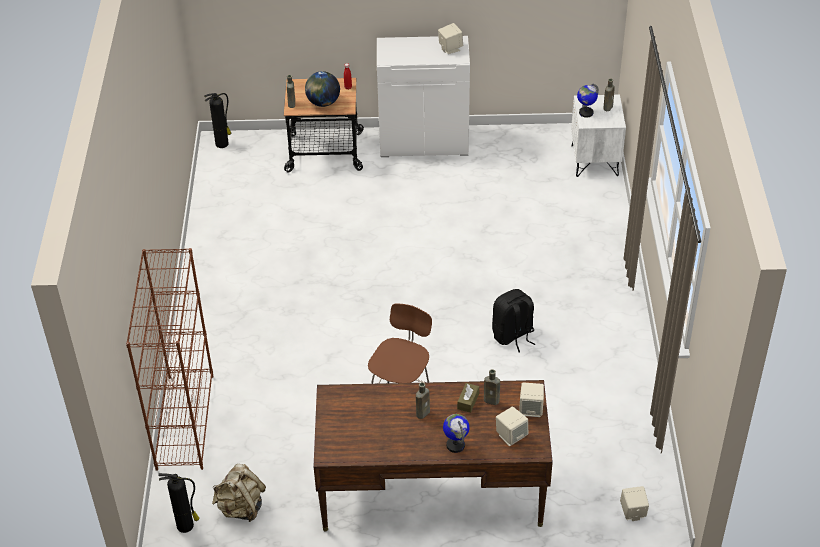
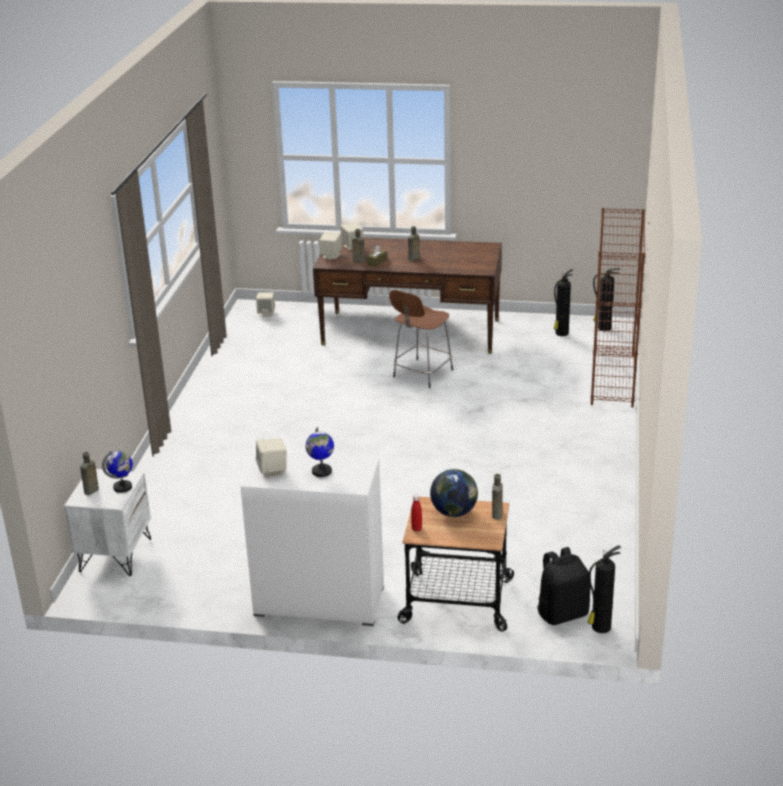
camera: 170 degrees left, 15 degrees down
beige backpack [212,464,266,522] -> fire extinguisher [553,269,573,336]
globe [443,414,470,453] -> globe moved to [305,427,334,477]
black backpack [492,289,535,352] -> black backpack moved to [537,547,590,625]

